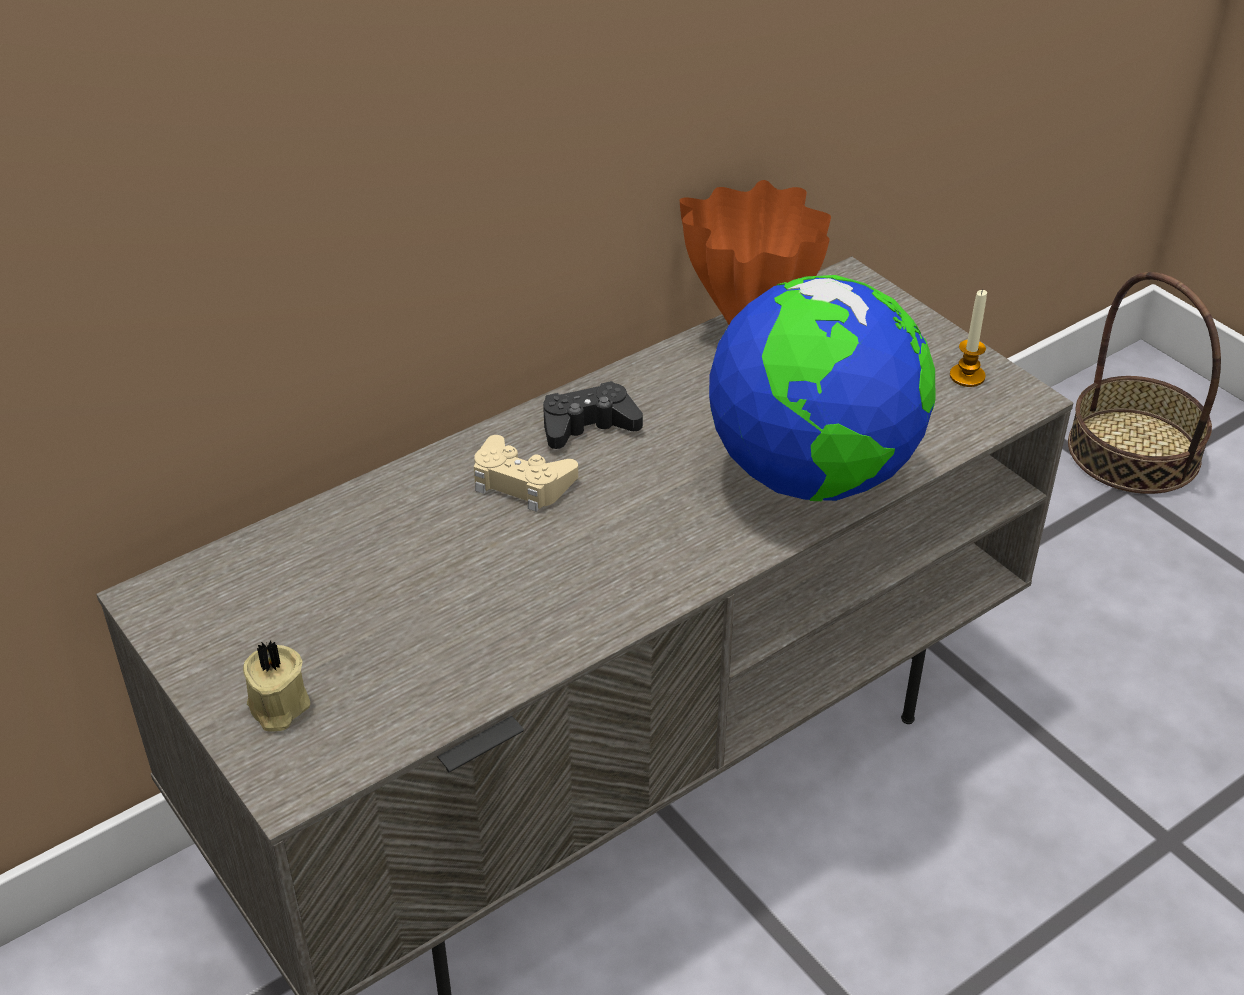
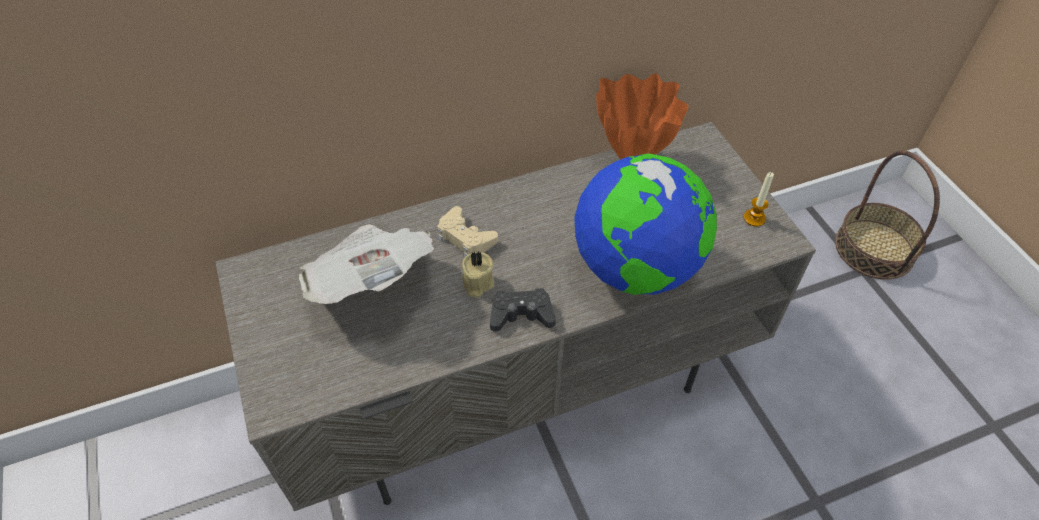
camera: 15 degrees right, 10 degrees up
beige candle [243,641,310,731] -> beige candle moved to [462,251,494,298]
black game controller [543,381,643,449] -> black game controller moved to [490,288,556,332]
none -> newspaper [299,224,434,304]

